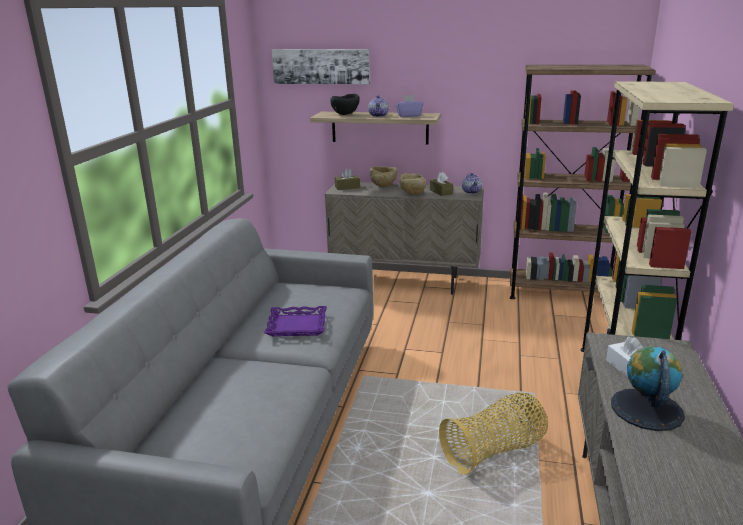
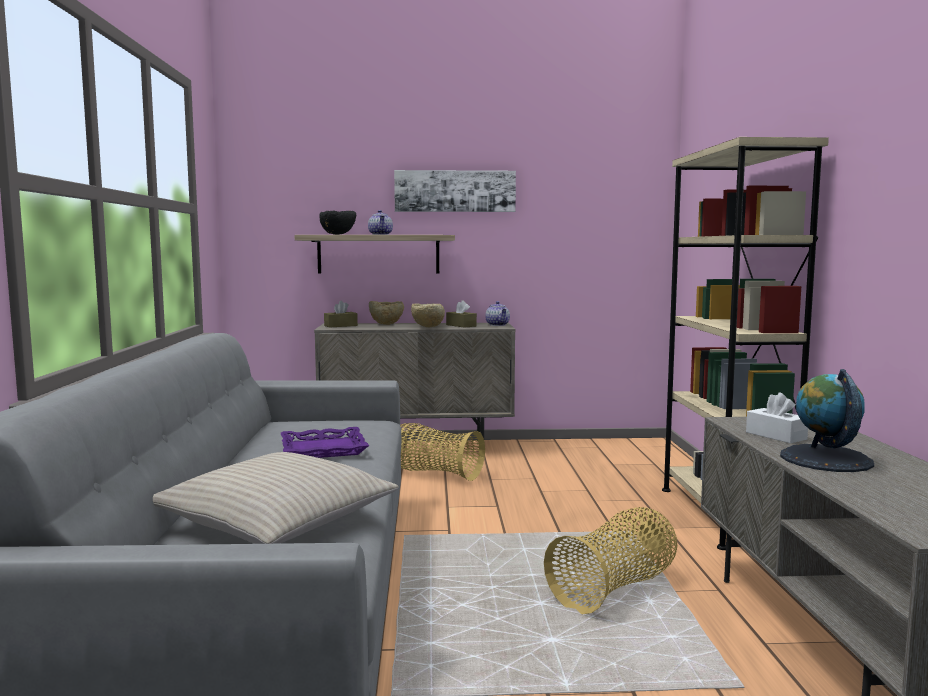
camera: 15 degrees left, 15 degrees down
picture [272,49,370,84] -> picture moved to [394,170,516,212]
purple tissue box [396,95,424,117] -> none
brown bookcase [510,65,655,299] -> none
none -> beige pillow [153,452,399,544]
none -> basket [400,423,485,481]

